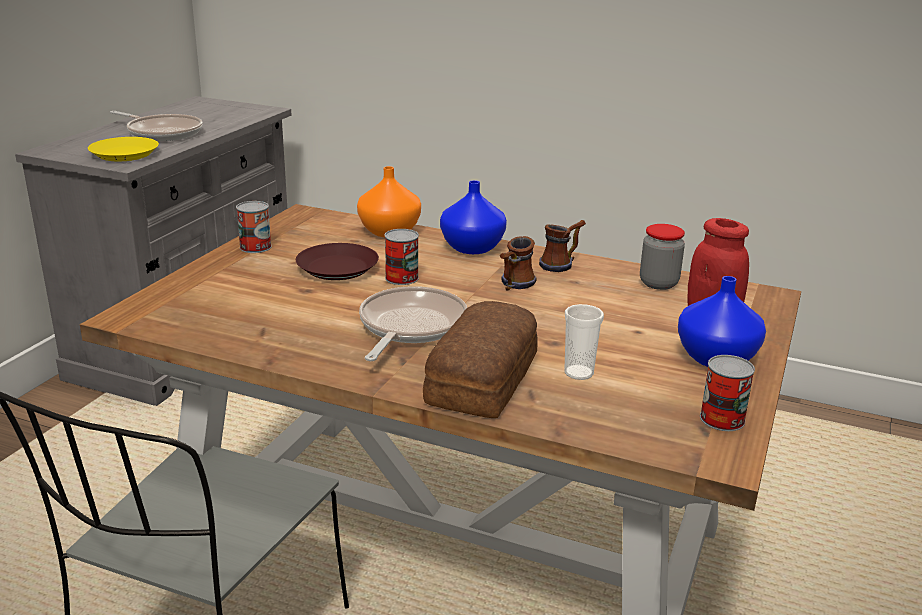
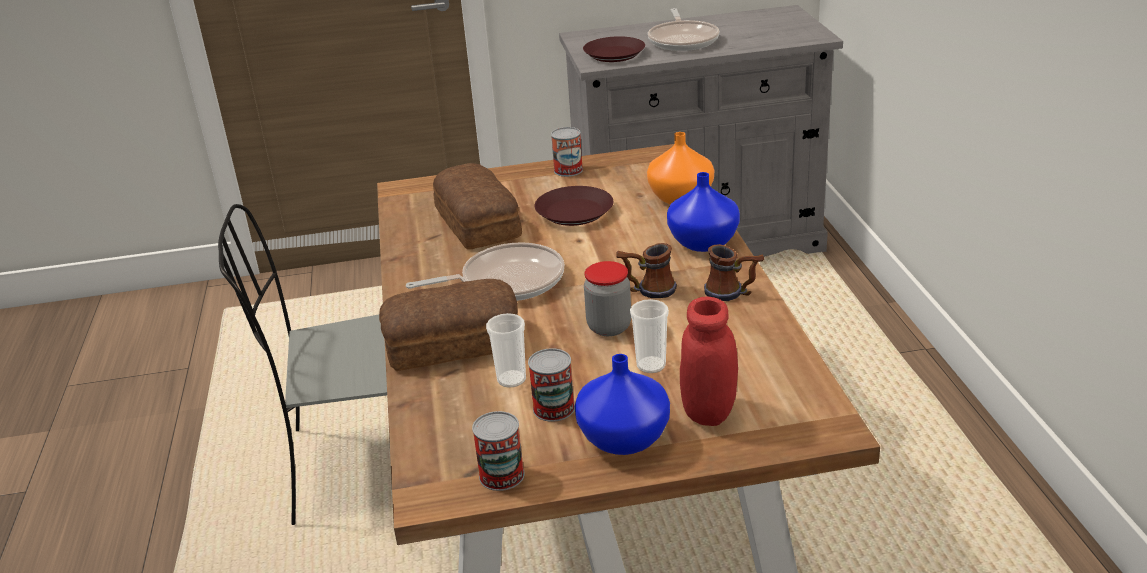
camera: 60 degrees right, 5 degrees up
yellow plate [88,137,159,161] -> brown plate [583,36,645,62]
can [385,229,419,285] -> can moved to [528,348,575,422]
jar [640,224,685,290] -> jar moved to [584,261,631,336]
none -> bread [433,163,522,249]
none -> cup [630,299,669,373]

